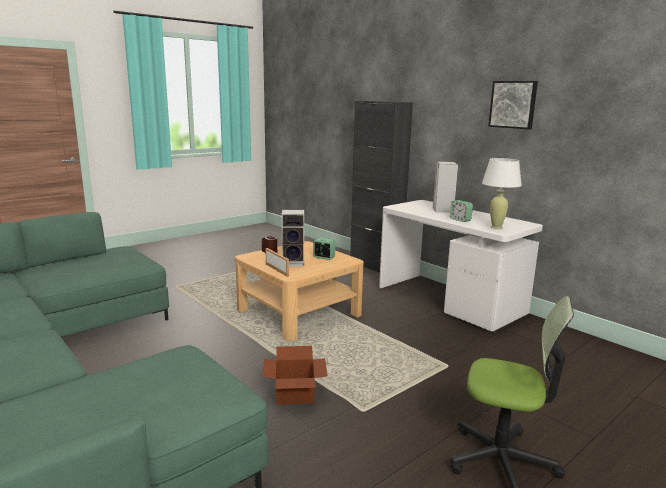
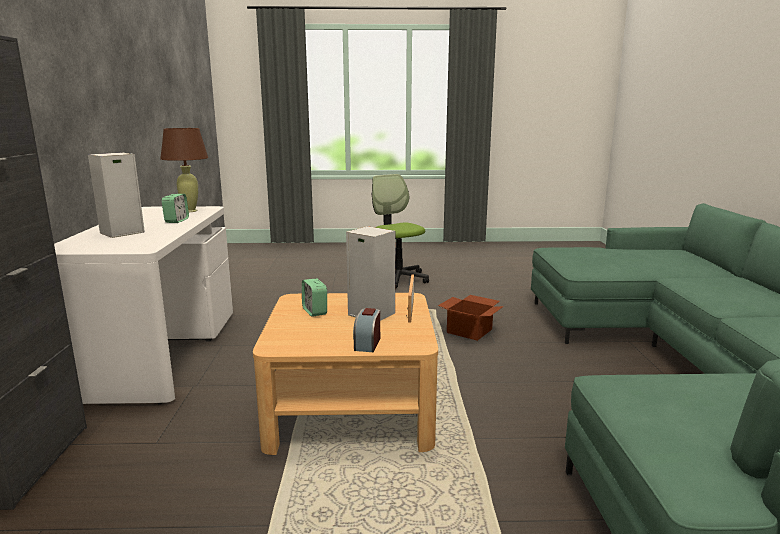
camera: 140 degrees left, 0 degrees up
white table lamp [482,158,522,229] -> brown table lamp [160,128,208,212]
picture [488,81,538,129] -> none

